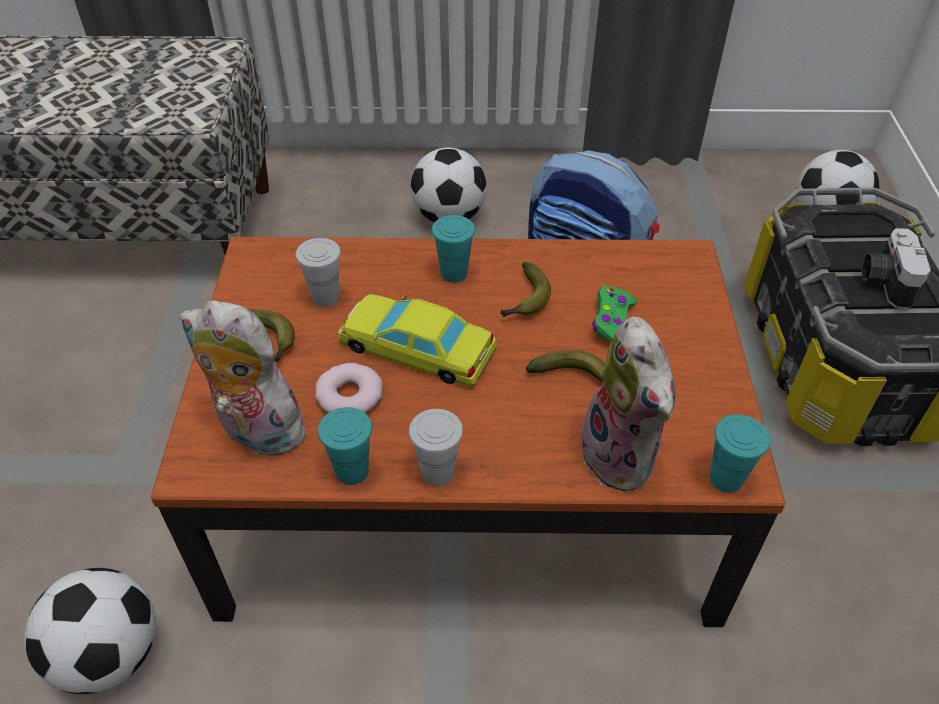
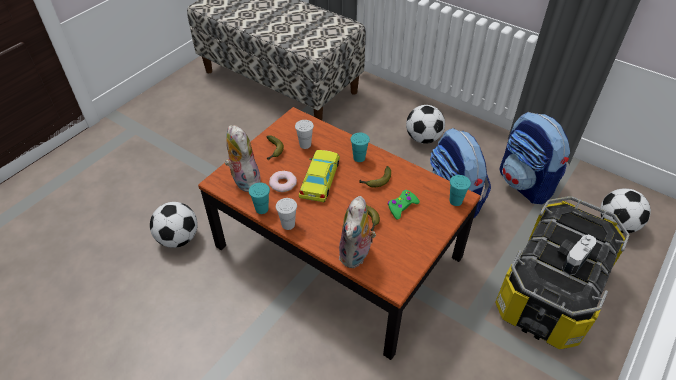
camera: 35 degrees right, 0 degrees up
yellow toy car [338,294,497,387] -> yellow toy car turned 45 degrees clockwise [299,150,340,202]
turquoise cup [710,415,770,493] -> turquoise cup moved to [450,175,471,206]
none -> backpack [499,112,570,205]

